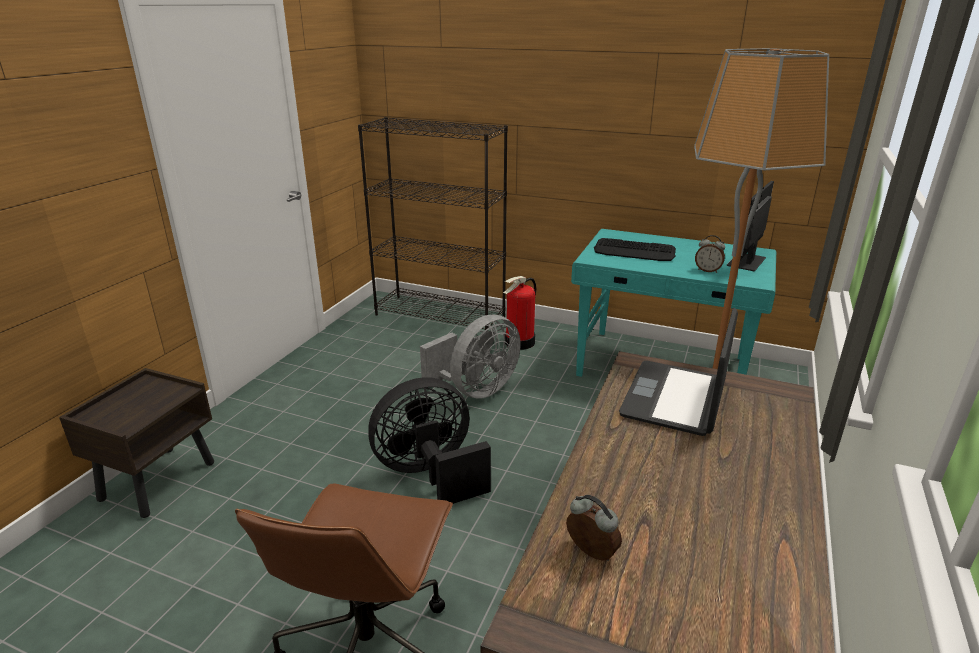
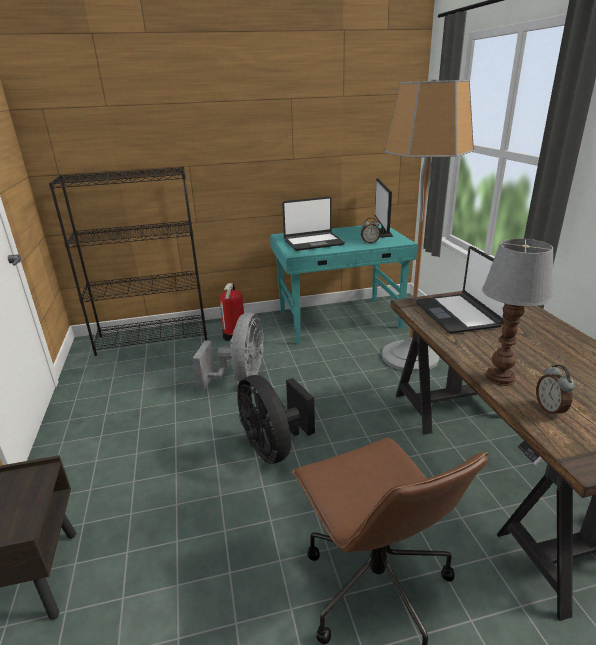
camera: 35 degrees left, 0 degrees up
black fan [368,377,491,504] -> black fan turned 60 degrees counterclockwise [237,375,315,464]
alarm clock [566,495,622,561] -> alarm clock turned 105 degrees counterclockwise [536,365,575,418]
keyboard [594,238,676,261] -> laptop [282,196,345,251]
none -> table lamp [482,238,554,386]

